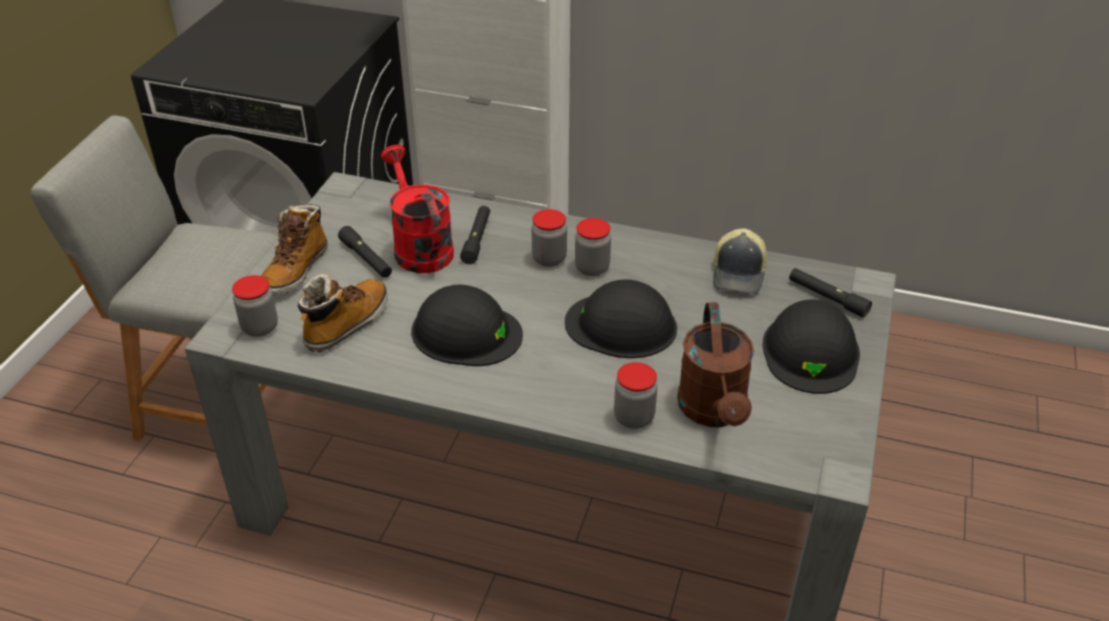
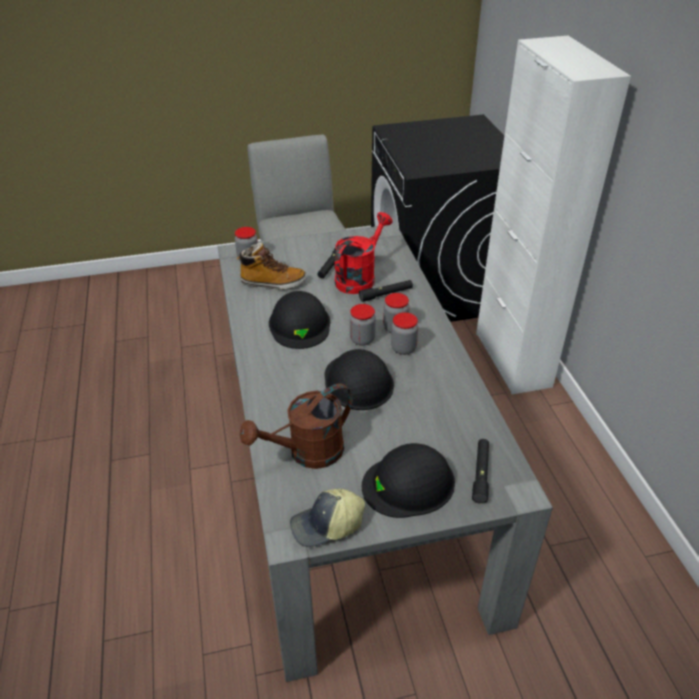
camera: 60 degrees right, 0 degrees up
boot [261,204,328,296] -> none
jar [614,362,658,429] -> jar moved to [350,304,376,346]
cap [713,228,767,294] -> cap moved to [290,489,365,547]

